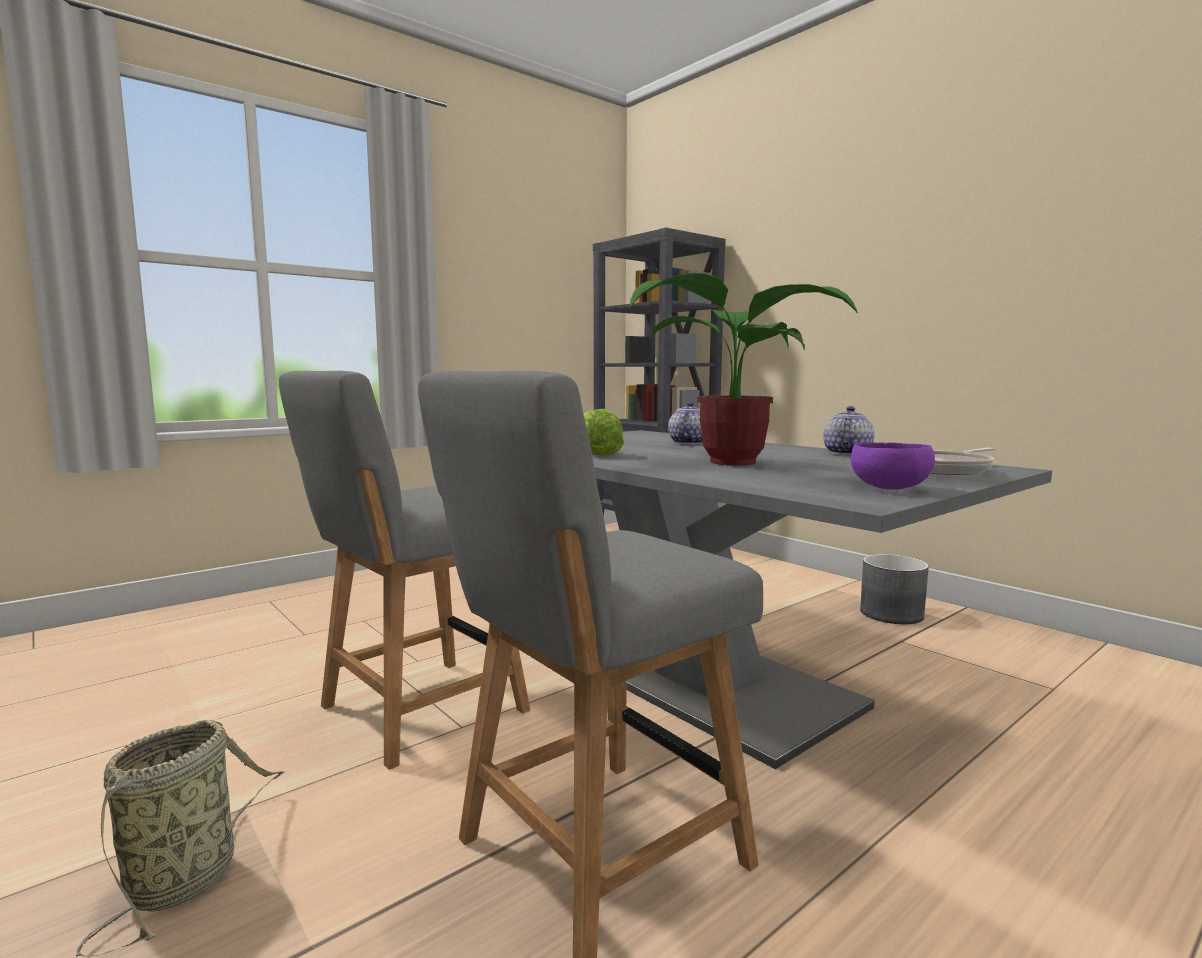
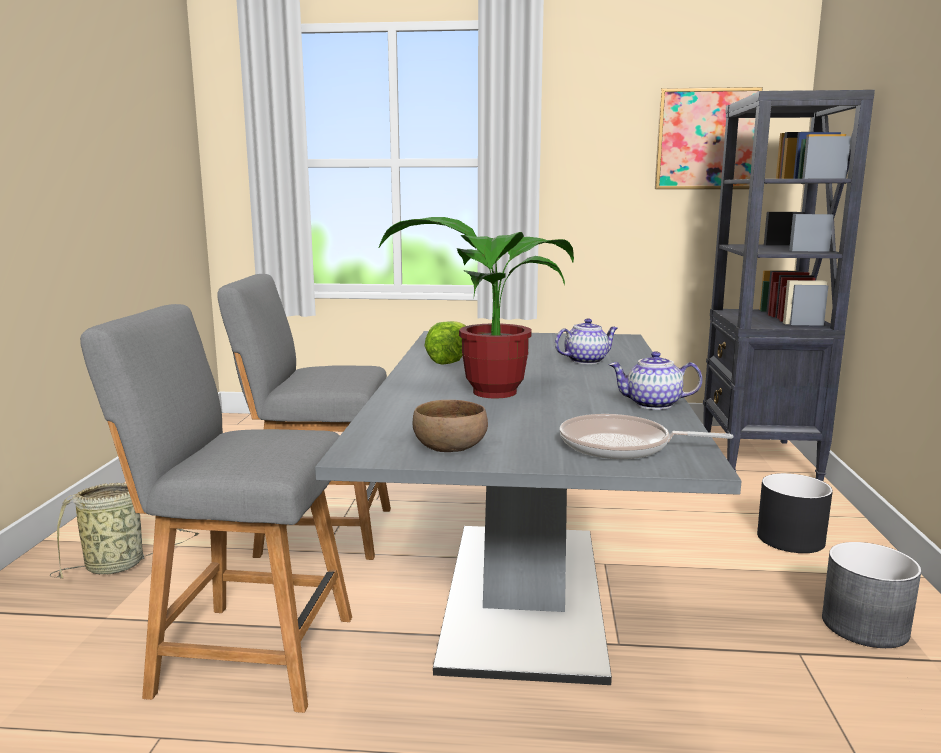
camera: 45 degrees right, 5 degrees up
teapot [823,406,874,455] -> teapot turned 150 degrees counterclockwise [609,351,702,410]
purple bowl [851,442,935,490] -> brown bowl [413,400,488,452]
none -> picture [655,87,763,189]
none -> black planter [757,473,833,553]

